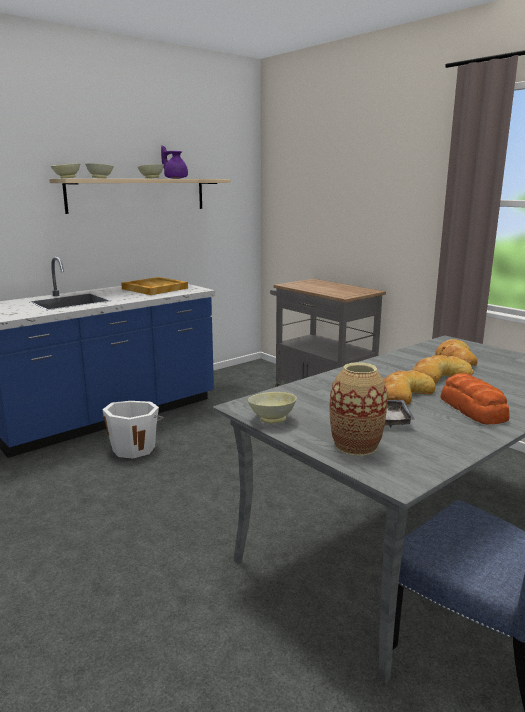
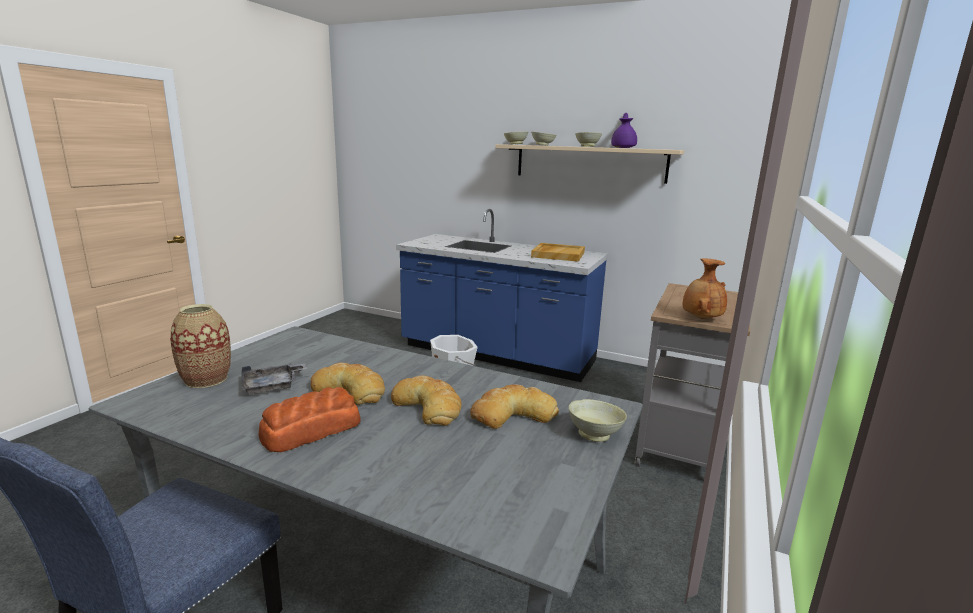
camera: 65 degrees right, 0 degrees up
beige bowl [248,392,297,423] -> beige bowl moved to [569,399,627,442]
none -> brown vase [683,258,727,319]

